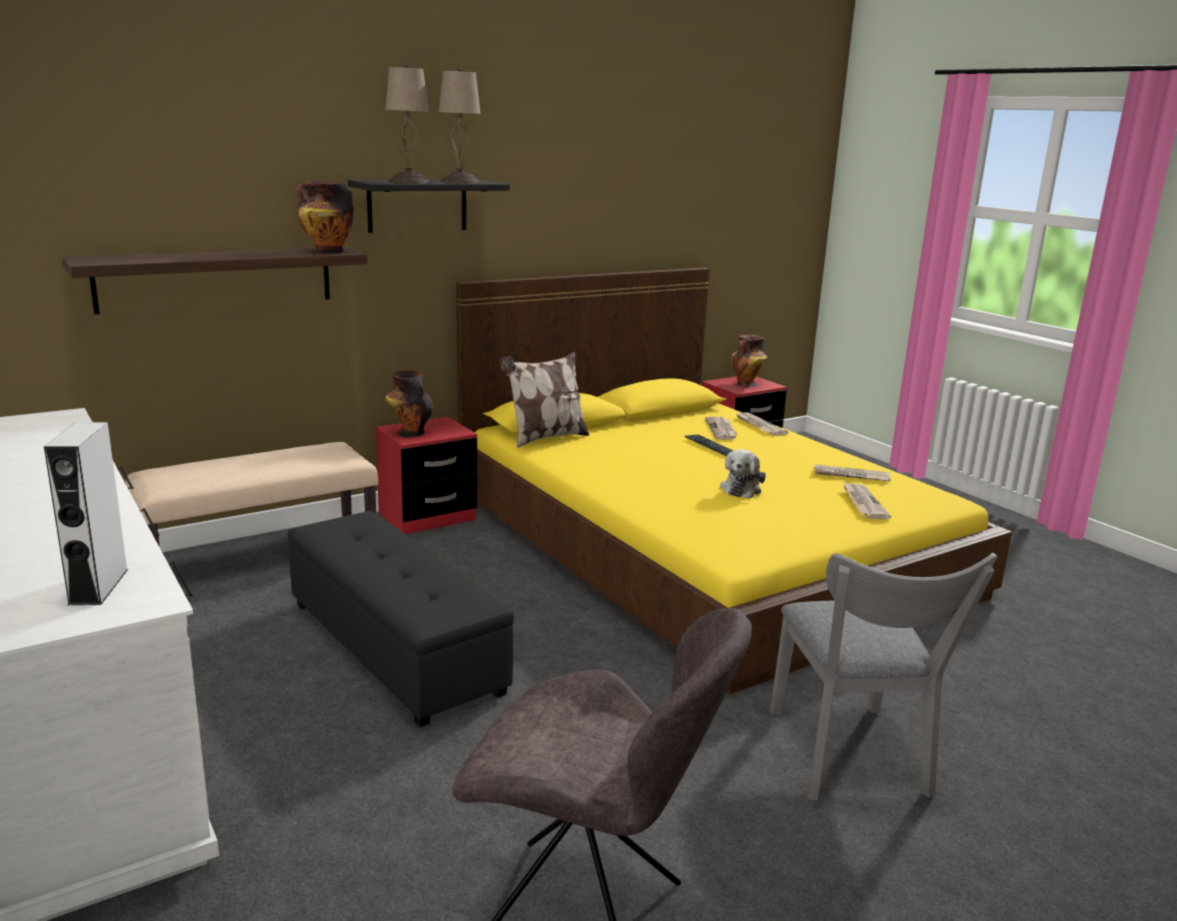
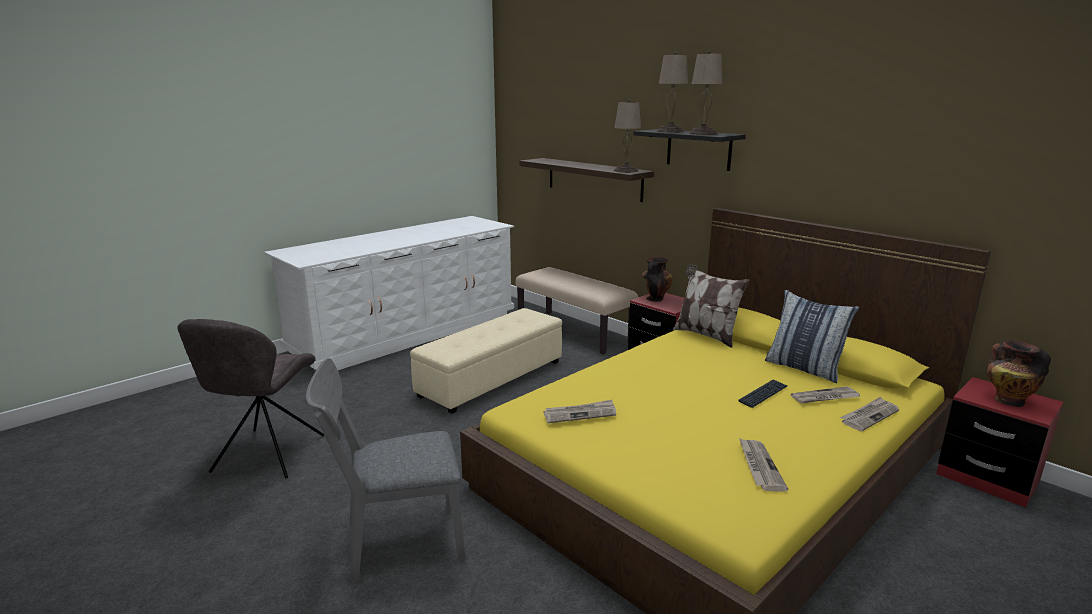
camera: 80 degrees right, 0 degrees up
grey speaker [44,422,128,605] -> none
black ottoman [288,511,514,727] -> beige ottoman [410,308,562,414]
vase [296,181,354,253] -> beige table lamp [614,100,641,173]
plush toy [720,449,766,499] -> none
newspaper [843,482,891,519] -> newspaper moved to [543,400,616,423]
none -> pillow [765,290,859,383]

